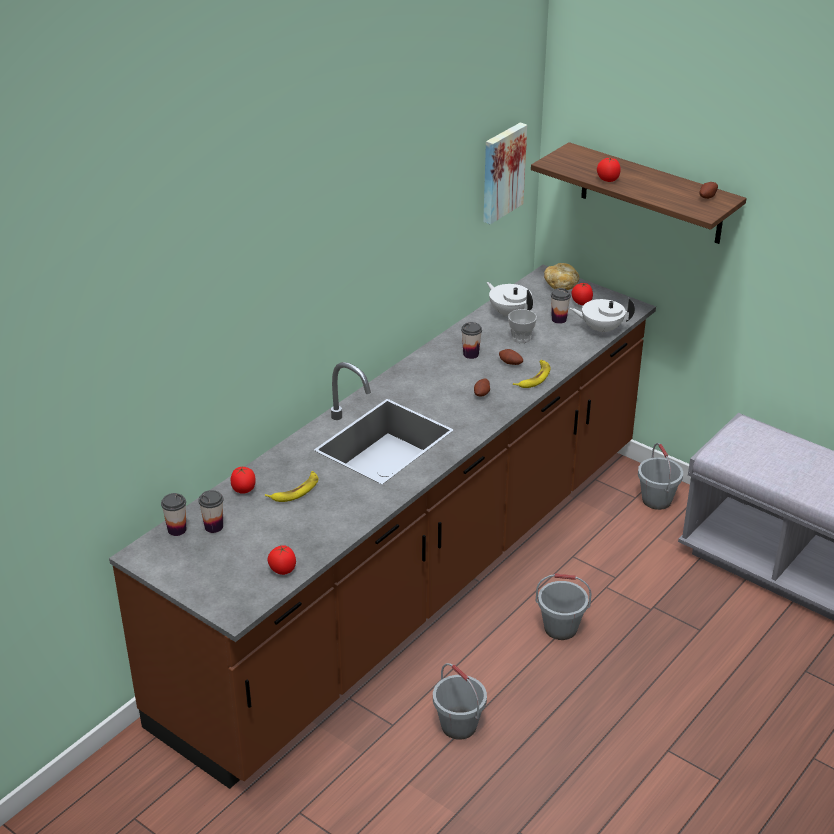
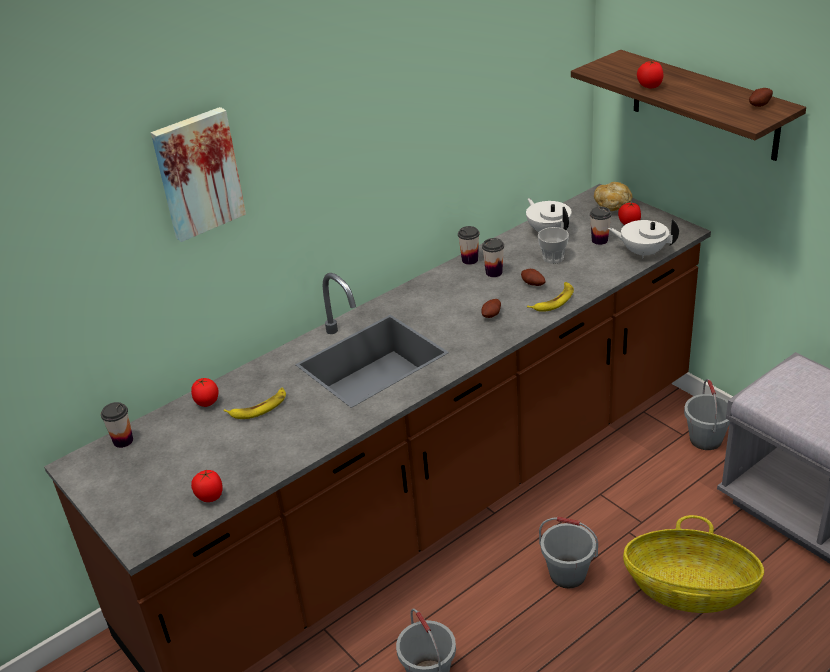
camera: 15 degrees right, 0 degrees up
cup [198,490,224,533] -> cup moved to [458,226,480,265]
picture [483,123,527,224] -> picture moved to [151,107,246,242]
none -> basket [623,515,764,613]

